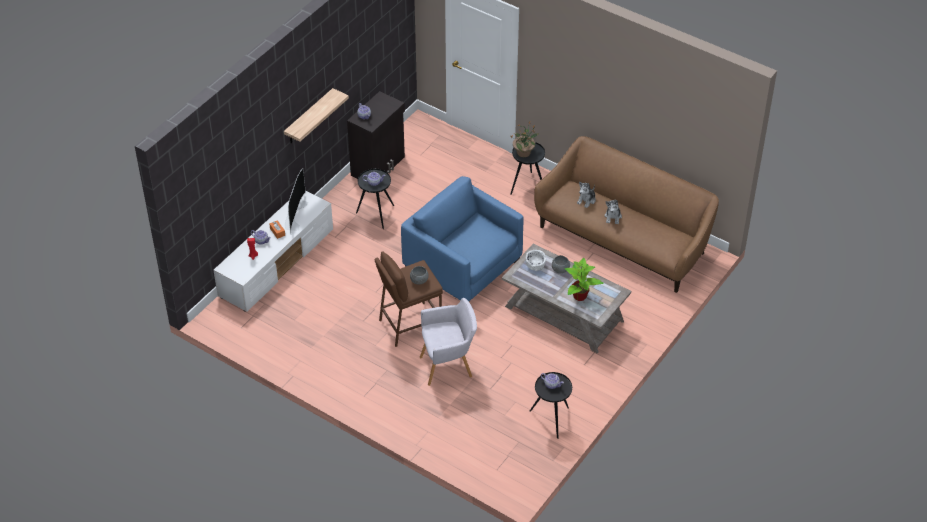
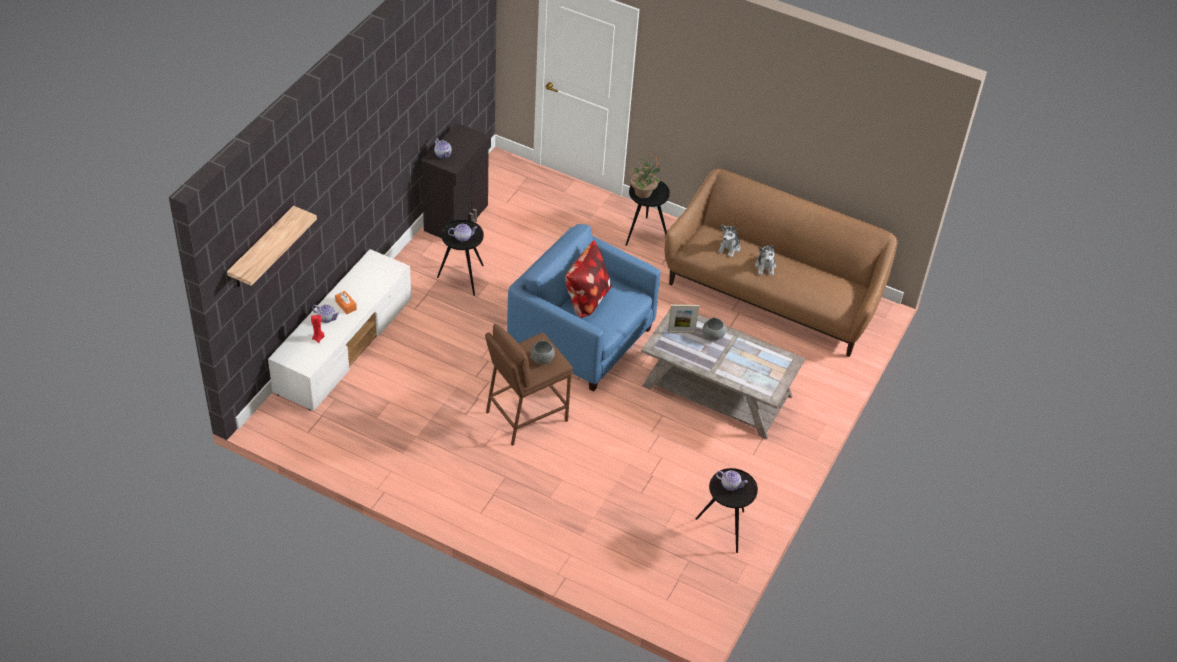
camera: 10 degrees left, 0 degrees up
shelf [284,88,349,143] -> shelf moved to [227,206,317,287]
television [285,168,308,234] -> none
grey armchair [420,298,477,386] -> none
white bowl [526,250,546,271] -> picture frame [668,305,699,333]
potted plant [565,258,604,301] -> none
none -> pillow [565,240,611,318]

